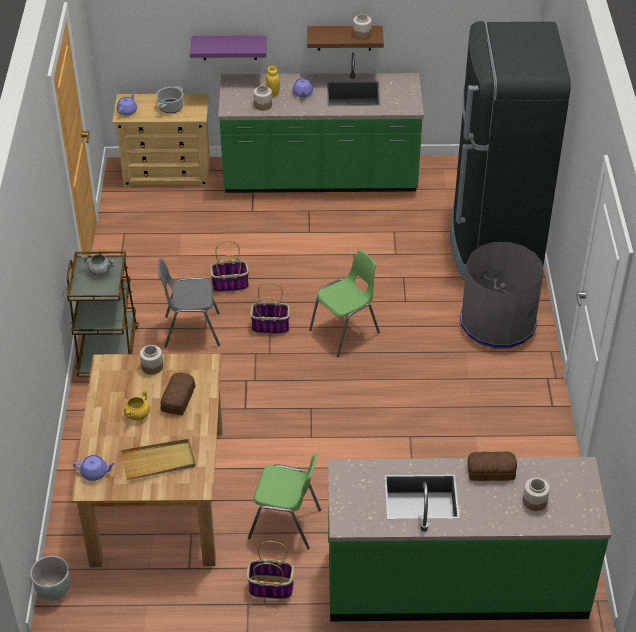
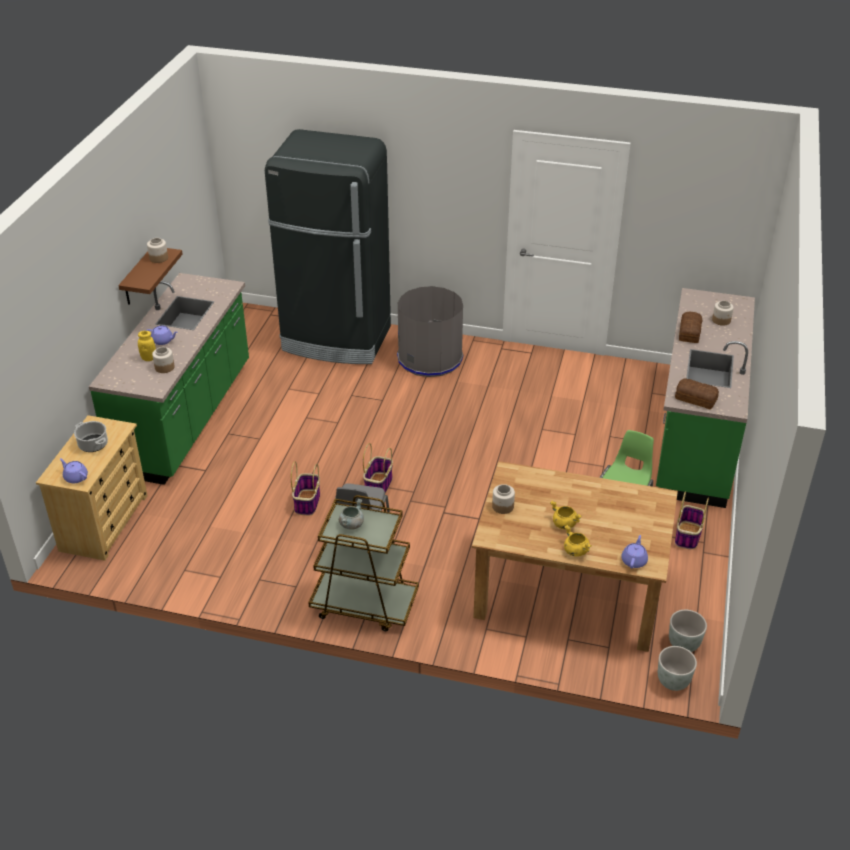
camera: 75 degrees left, 5 degrees down
beige tray [121,439,196,480] -> none
bread [161,373,195,415] -> bread moved to [675,379,719,409]
purple shelf [190,35,267,60] -> none
green chair [309,250,380,357] -> none
none -> yellow cooking pot [564,525,592,557]
none -> grey planter [669,610,707,652]

